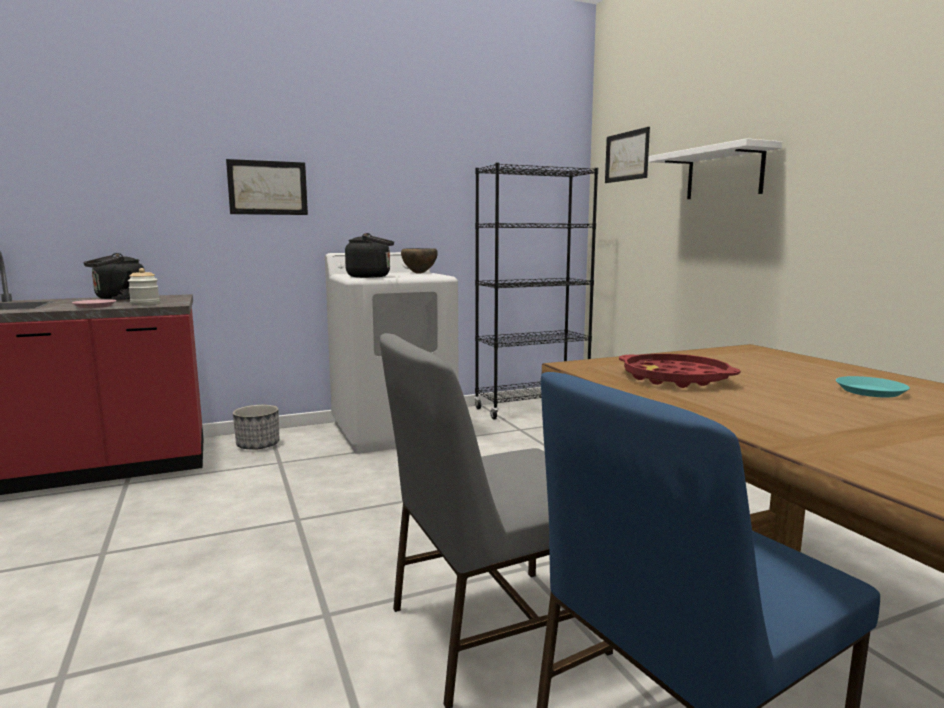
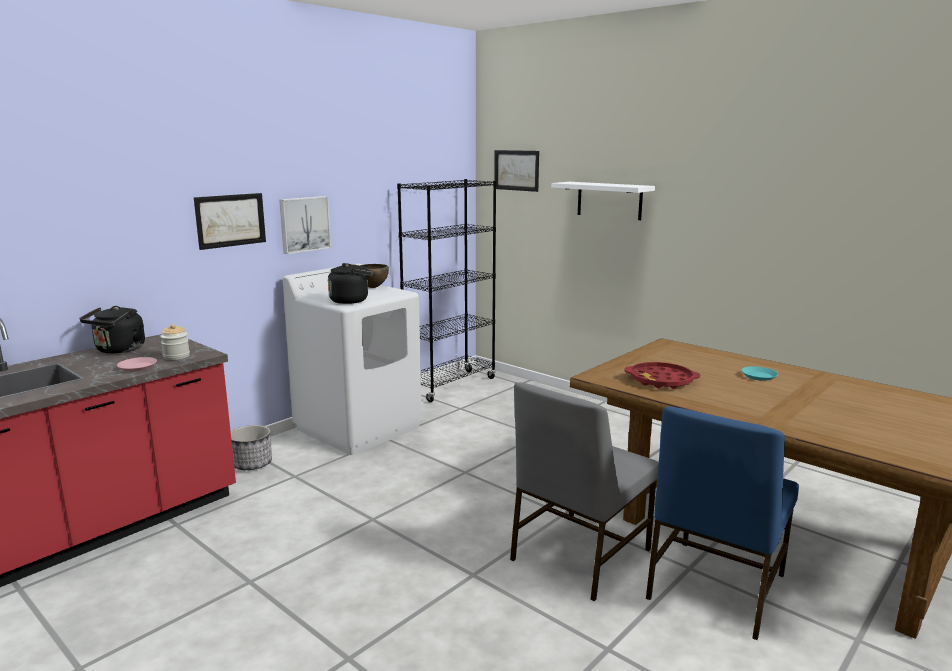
camera: 25 degrees left, 5 degrees up
none -> picture [279,196,331,254]

